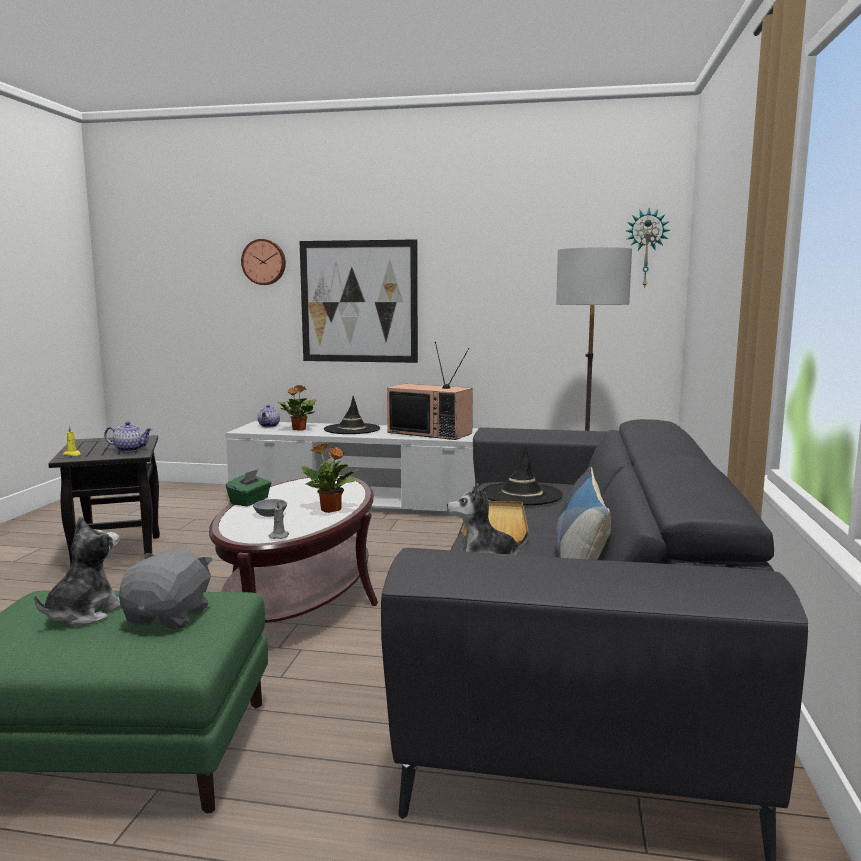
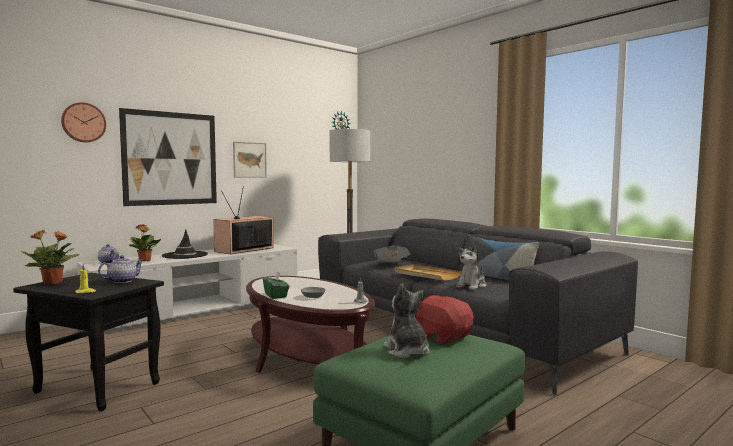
camera: 50 degrees left, 5 degrees down
grey plush toy [119,549,213,629] -> red plush toy [416,295,474,344]
potted plant [301,443,359,513] -> potted plant moved to [20,230,80,285]
television [387,342,473,440] -> television turned 150 degrees clockwise [213,190,274,254]
black hat [481,446,563,505] -> newspaper [373,245,410,261]
none -> picture [233,142,267,178]

